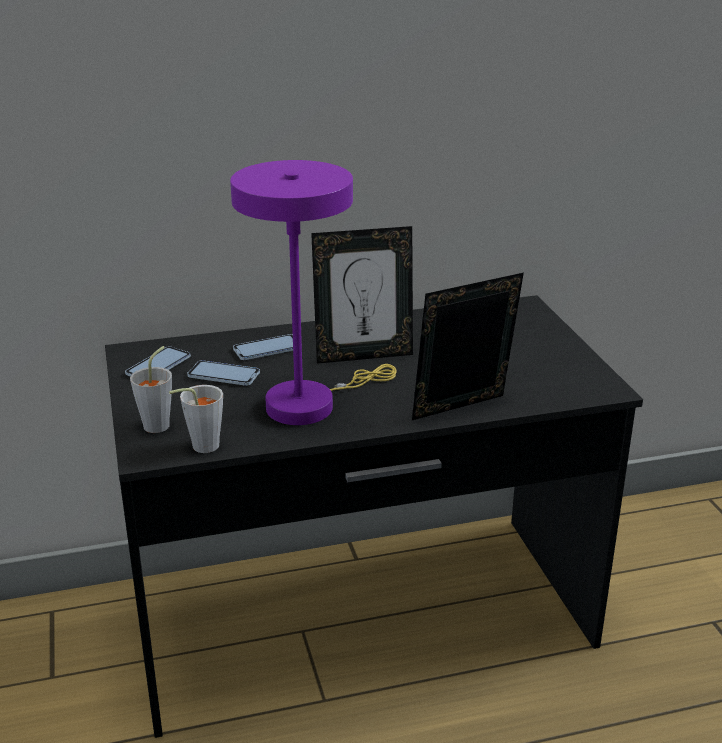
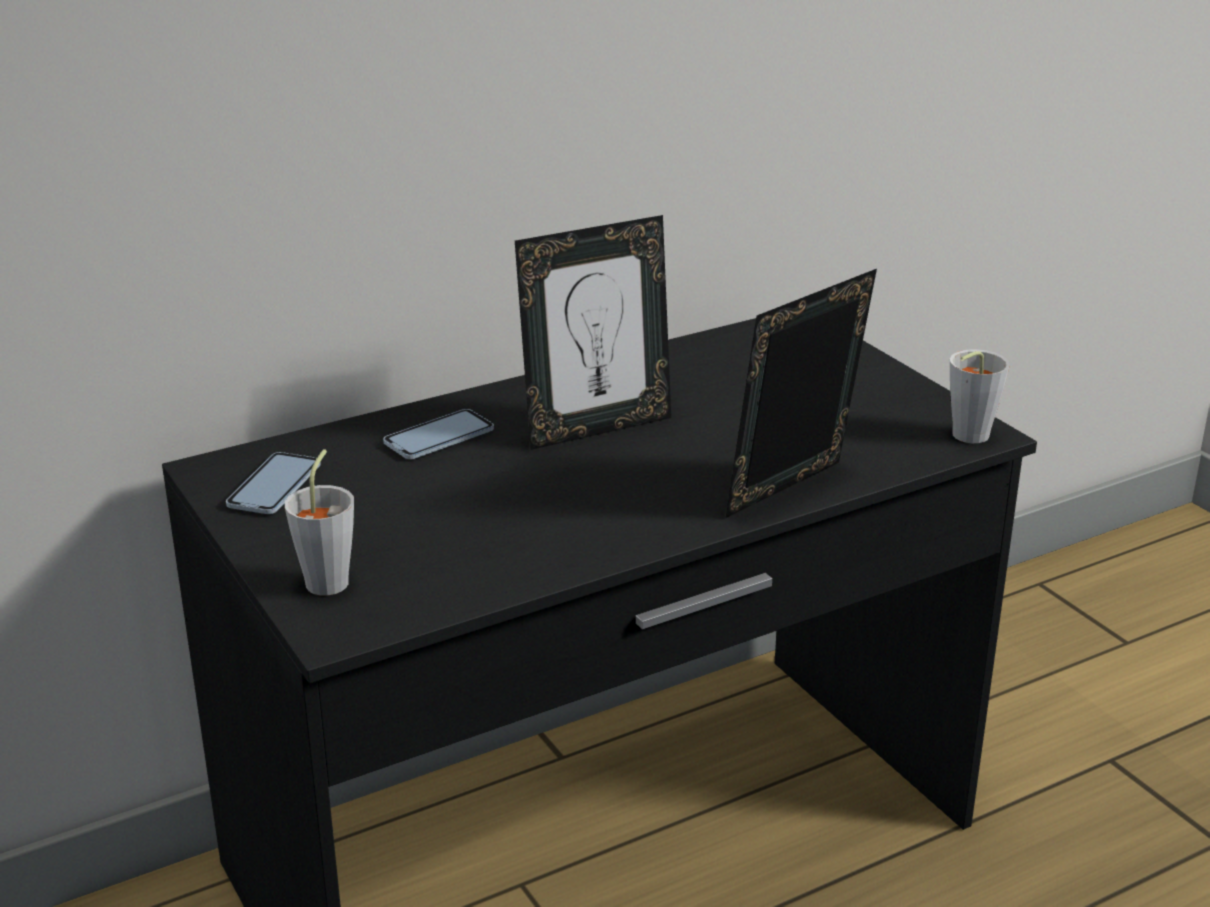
camera: 15 degrees left, 0 degrees up
grey cup [169,385,223,453] -> grey cup moved to [950,349,1010,443]
phone [187,360,260,386] -> none
purple table lamp [230,160,397,425] -> none

